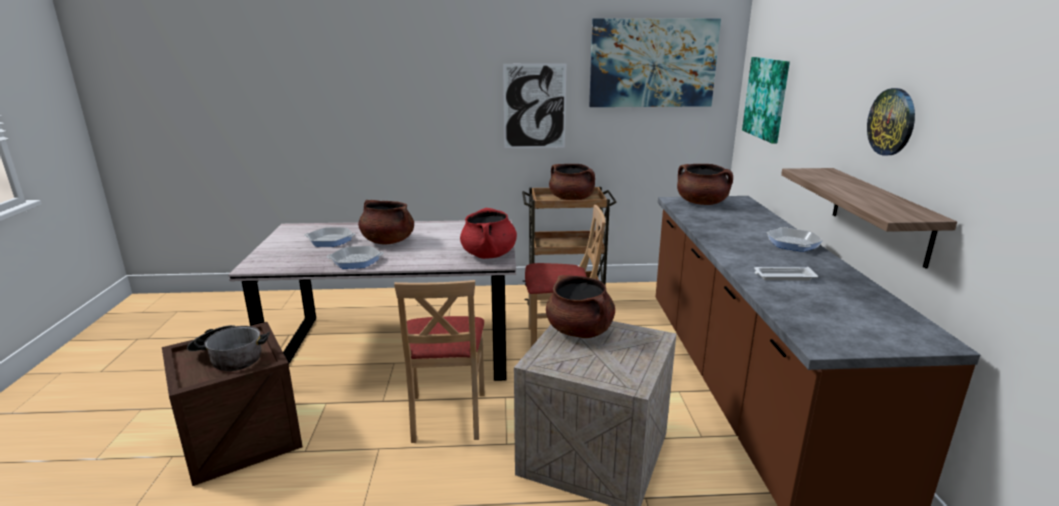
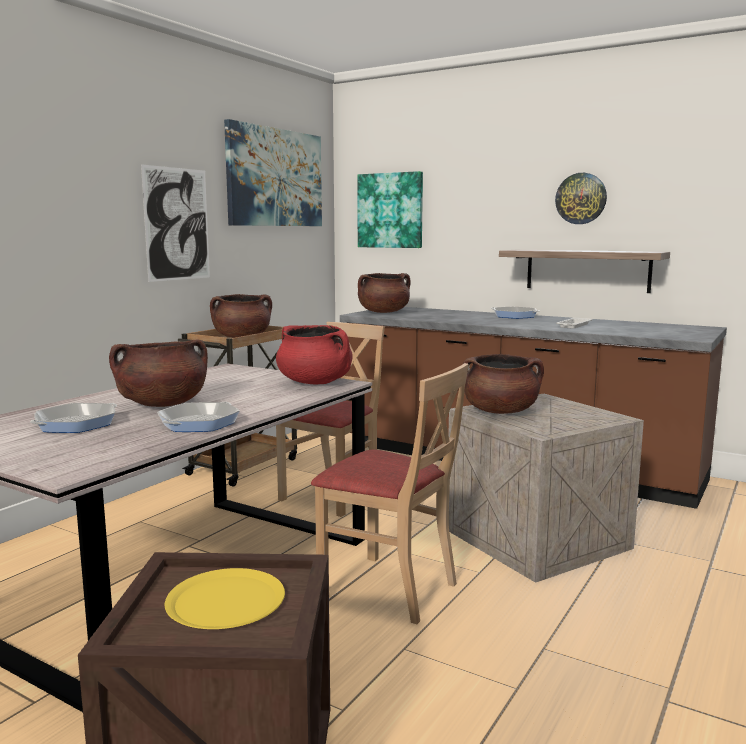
camera: 55 degrees left, 10 degrees down
cooking pot [187,325,270,371] -> yellow plate [165,568,285,629]

